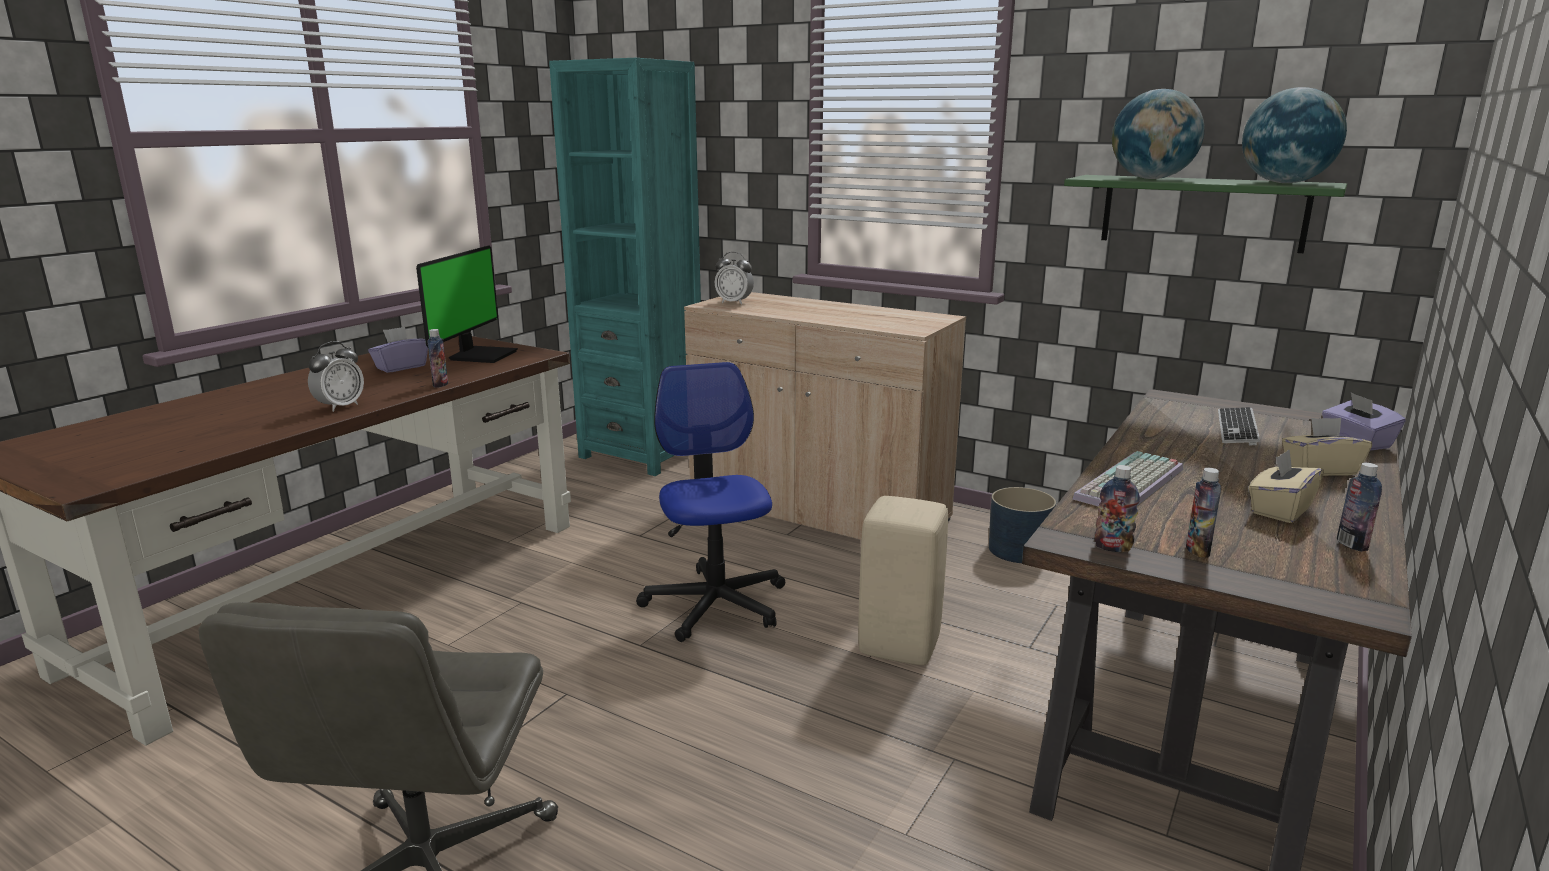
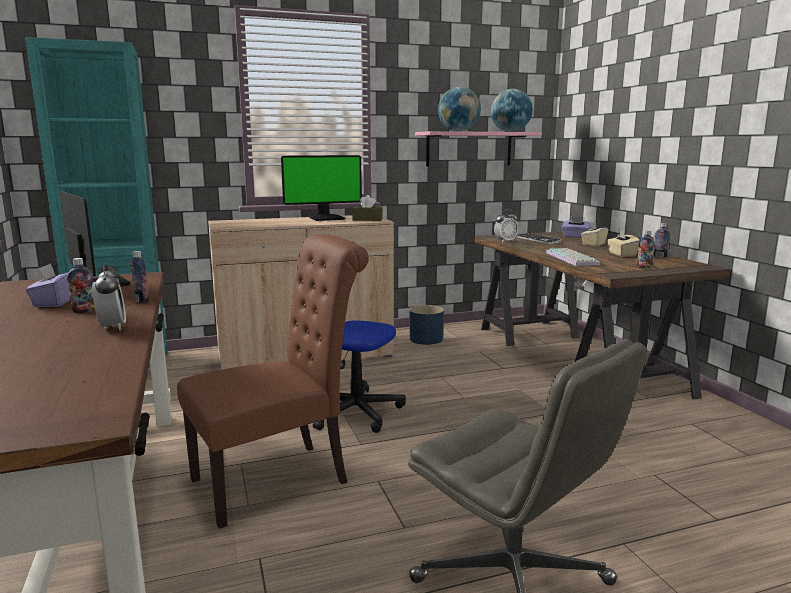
camera: 50 degrees left, 5 degrees down
alarm clock [715,252,754,305] -> alarm clock moved to [494,209,519,243]
beige stool [858,496,948,665] -> none
green shelf [1064,175,1347,253] -> pink shelf [415,131,542,166]
bottle [1094,465,1140,552] -> bottle moved to [67,258,95,313]
none -> brown chair [177,234,369,529]
none -> monitor [281,155,362,221]
none -> brown tissue box [352,195,383,221]

